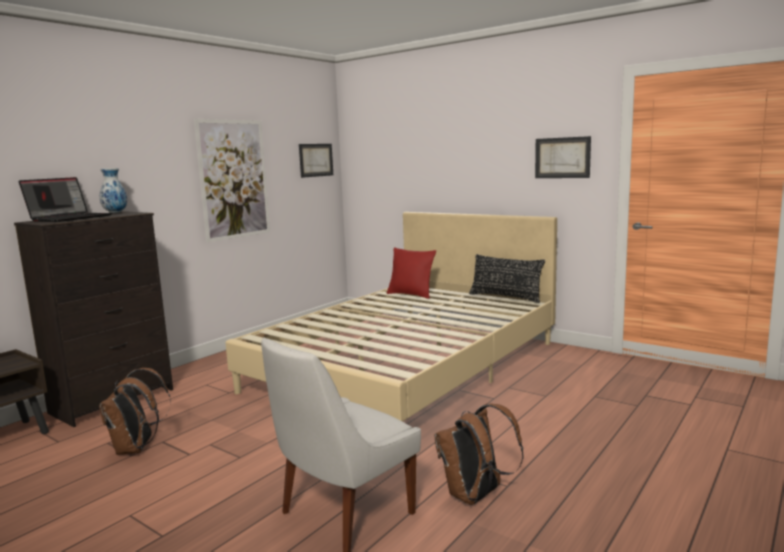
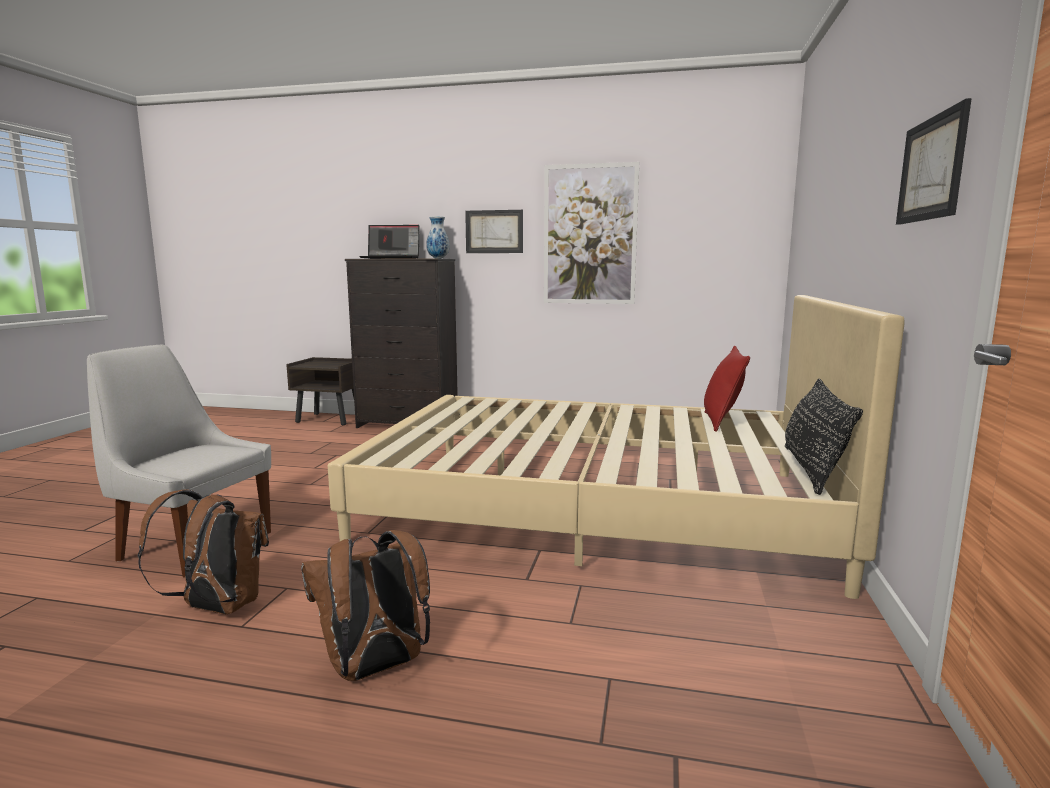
camera: 65 degrees right, 0 degrees up
brown backpack [99,368,171,455] -> brown backpack moved to [301,530,430,681]
picture [299,144,333,178] -> picture moved to [465,210,523,253]

